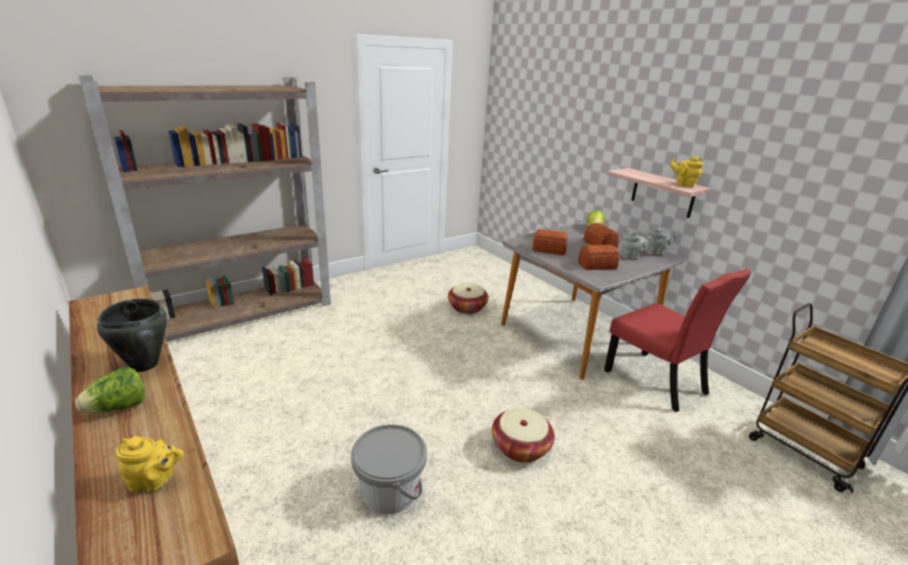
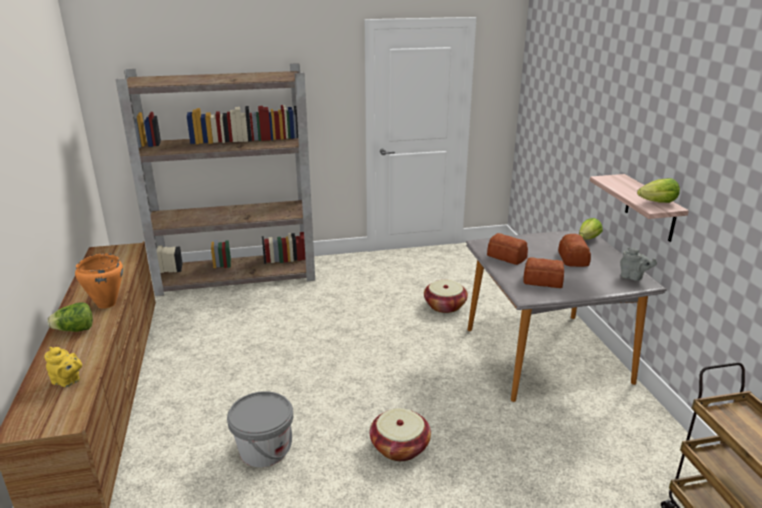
camera: 25 degrees right, 0 degrees up
black cooking pot [97,298,167,372] -> orange cooking pot [75,253,123,309]
red chair [604,269,752,412] -> none
grey teapot [620,231,651,259] -> none
yellow teapot [670,156,704,187] -> lettuce [637,178,680,203]

